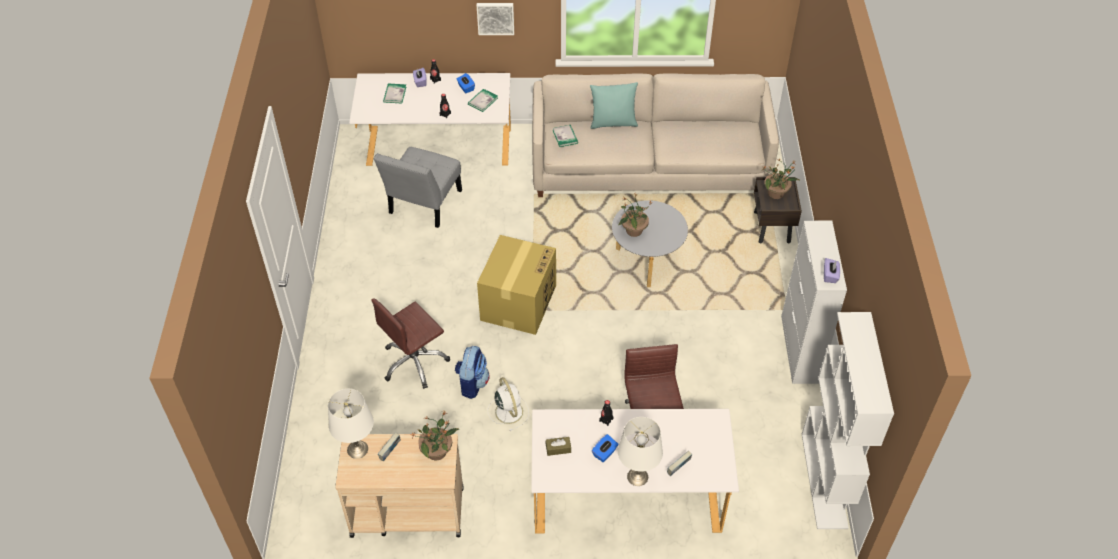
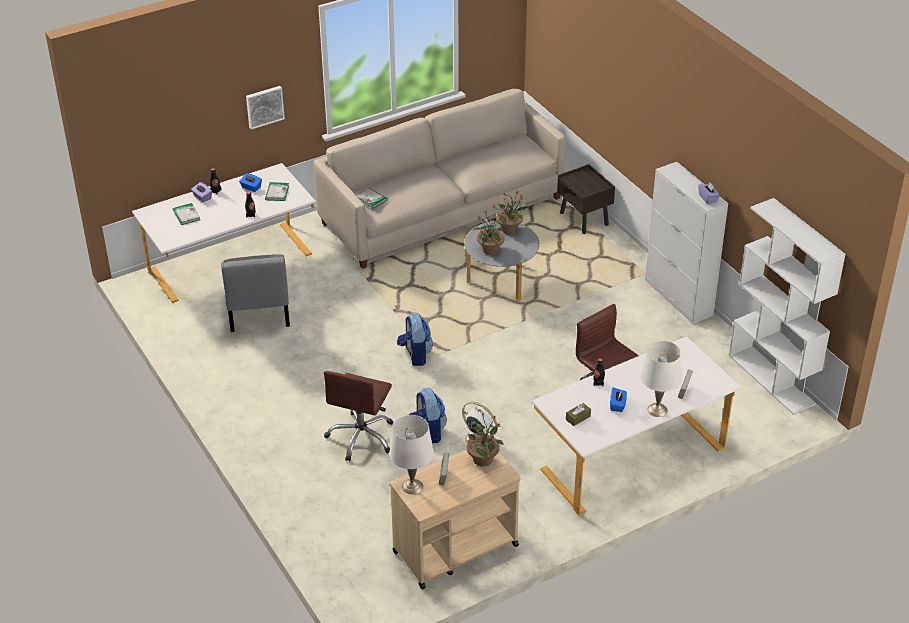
camera: 30 degrees left, 10 degrees down
cardboard box [477,235,556,335] -> backpack [397,313,433,366]
turquoise pillow [590,82,638,129] -> none
potted plant [761,160,799,199] -> potted plant moved to [493,191,529,234]

